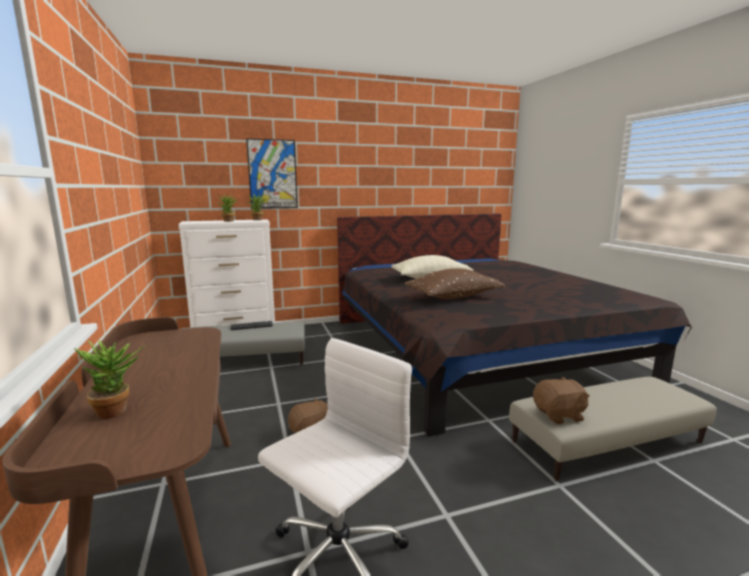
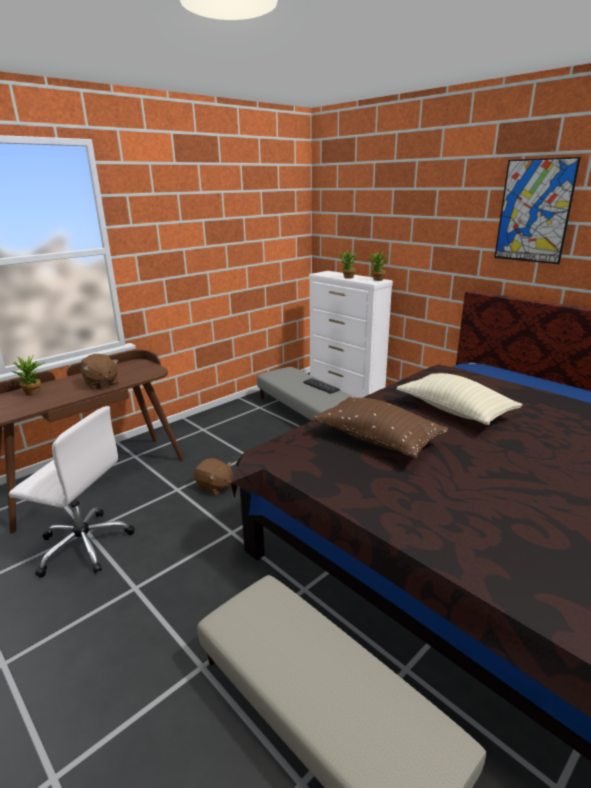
camera: 65 degrees right, 10 degrees up
picture [246,138,298,209] -> picture moved to [494,157,581,264]
brown plush toy [533,376,590,424] -> brown plush toy moved to [81,354,118,390]

